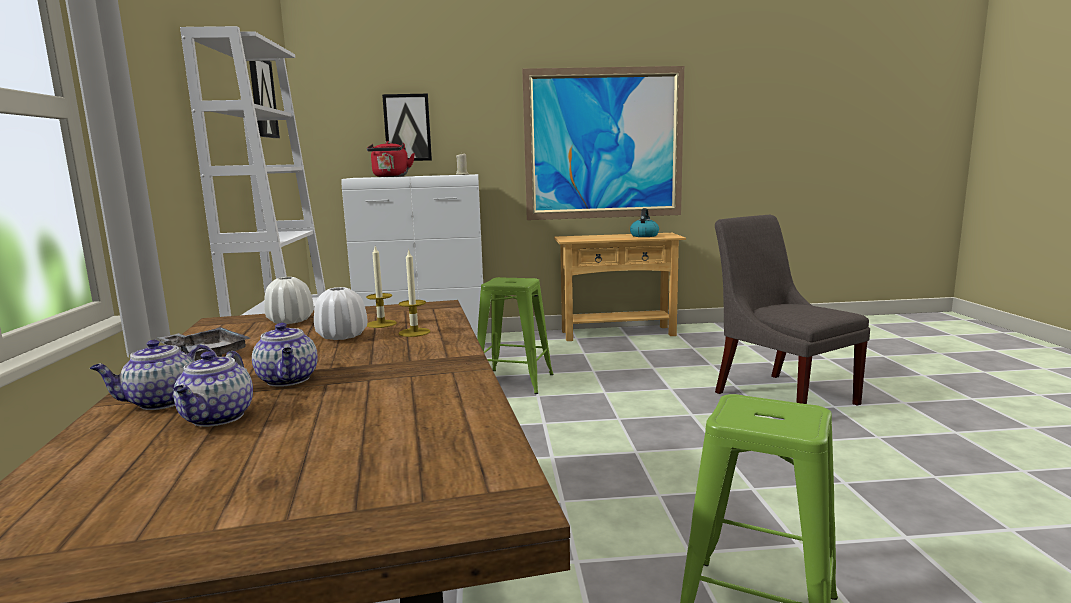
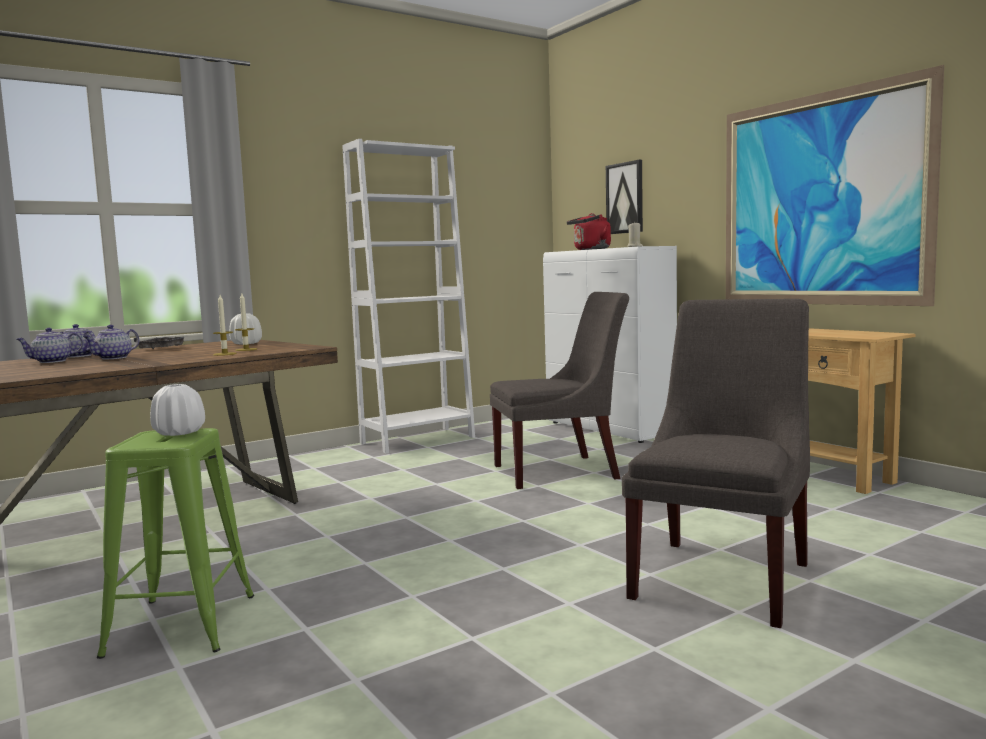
camera: 60 degrees right, 5 degrees down
picture [249,61,280,138] -> none
white vase [314,287,368,340] -> white vase moved to [150,384,205,436]
green stool [477,277,554,394] -> grey chair [490,292,629,489]
kettle [630,208,659,237] -> none

